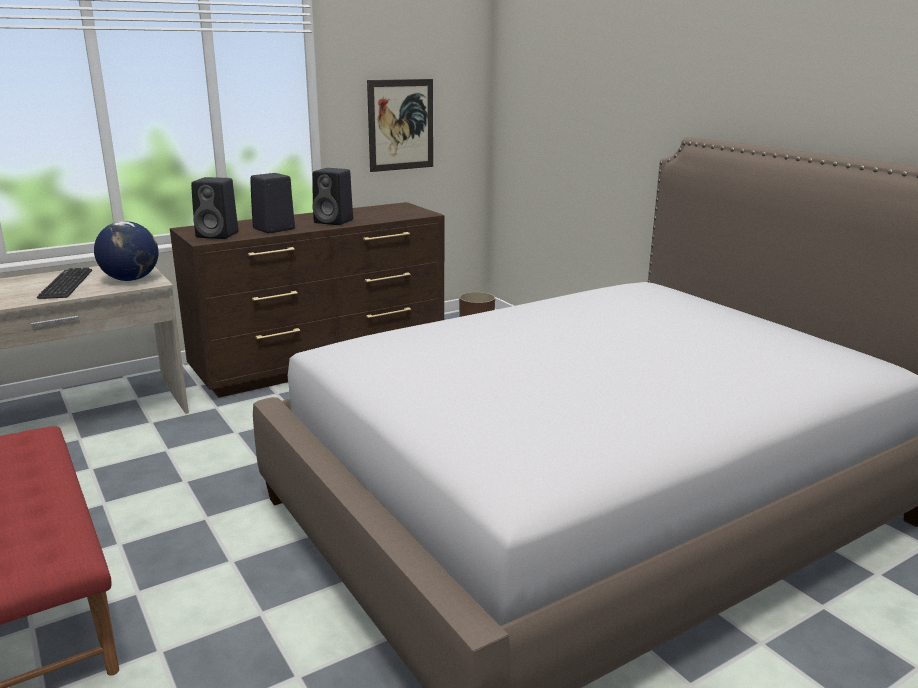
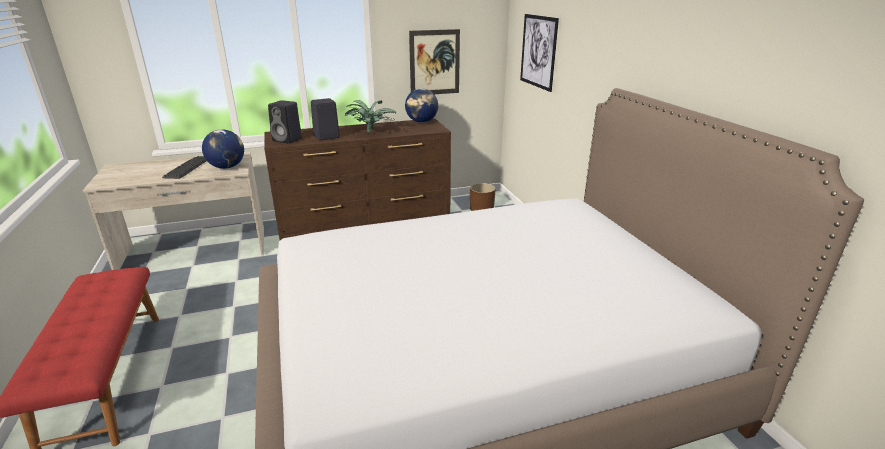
camera: 15 degrees right, 5 degrees up
black speaker [312,168,353,225] -> potted plant [344,100,396,134]
none -> globe [405,88,438,123]
none -> picture [520,14,559,92]

